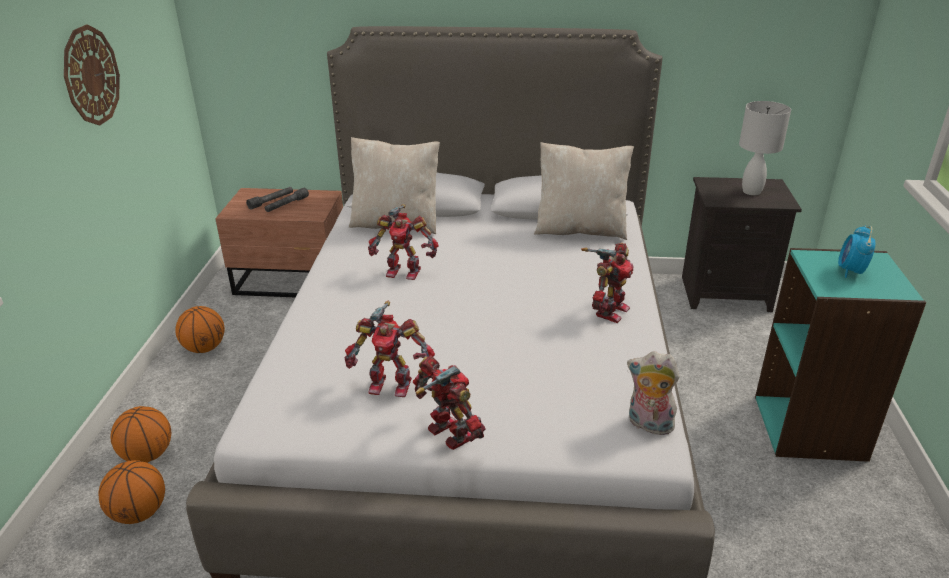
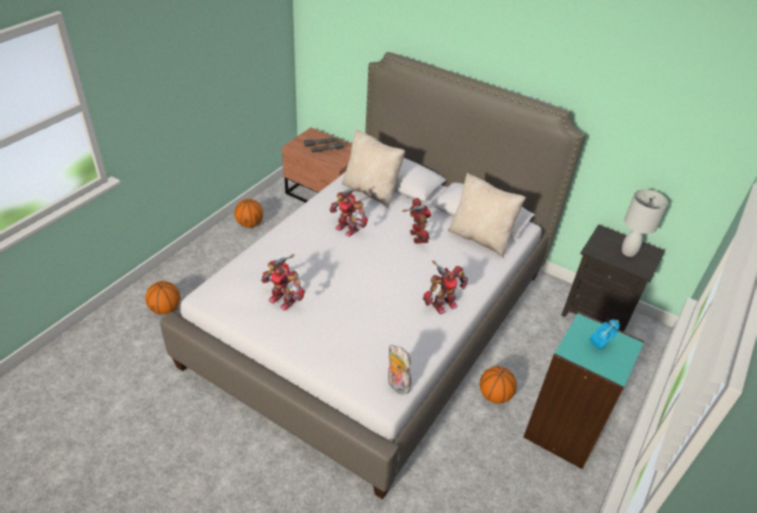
camera: 25 degrees right, 10 degrees up
wall clock [64,24,120,125] -> none
basketball [111,406,171,463] -> basketball moved to [480,366,517,404]
toy robot [413,355,485,450] -> toy robot moved to [402,198,431,244]

